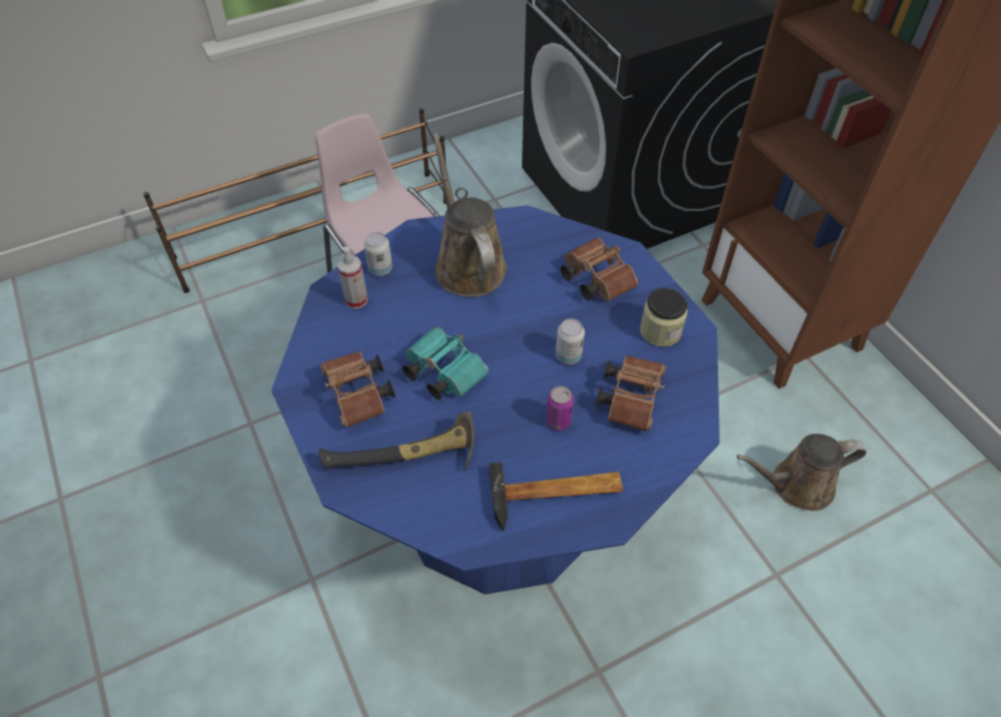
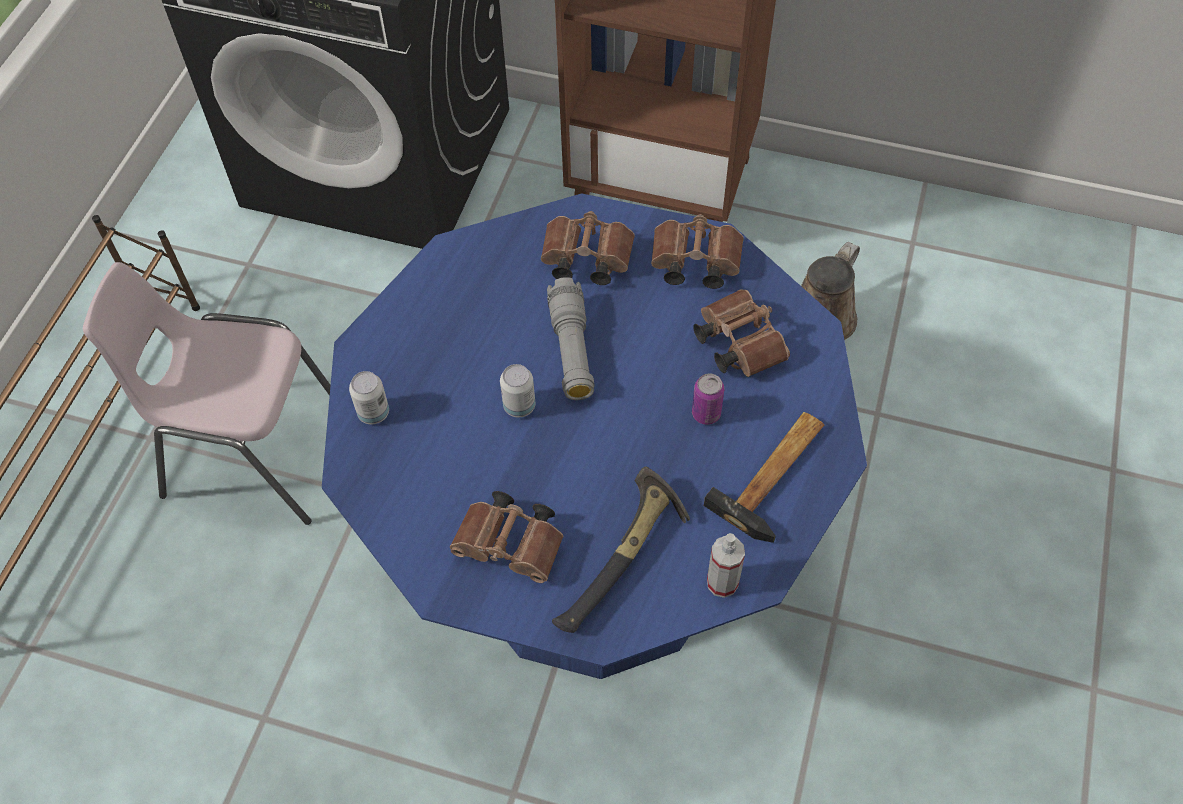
camera: 45 degrees left, 5 degrees up
spray bottle [337,246,368,309] -> spray bottle moved to [707,533,745,598]
turquoise binoculars [402,327,489,400] -> none
brown watering can [433,133,507,297] -> none
can [556,319,585,364] -> can moved to [500,364,535,418]
jar [640,288,687,347] -> brown binoculars [651,214,744,289]
none -> grey flashlight [547,277,595,400]

